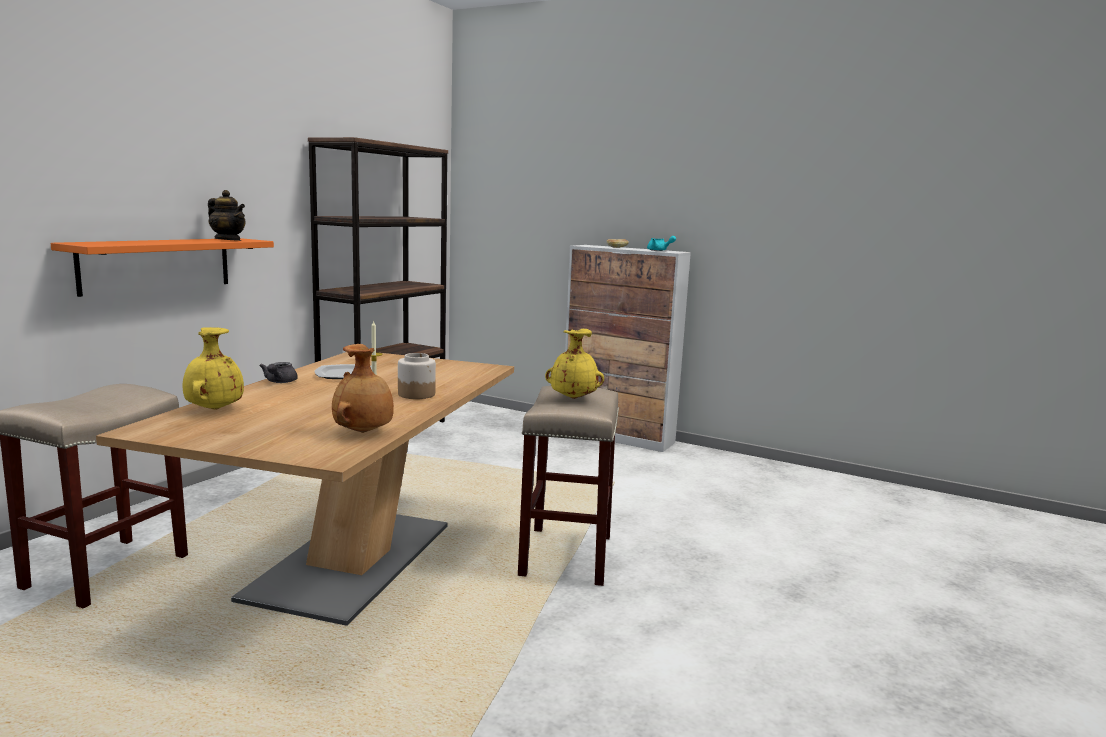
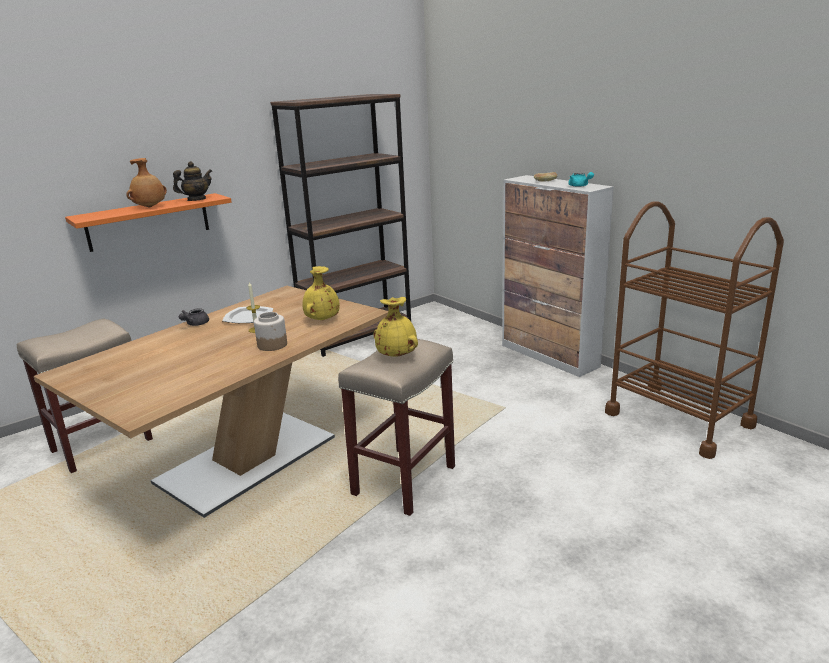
camera: 25 degrees right, 10 degrees up
yellow vase [182,327,244,410] -> yellow vase moved to [302,266,340,320]
teapot [208,190,245,241] -> teapot turned 90 degrees counterclockwise [173,161,212,201]
brown vase [332,344,394,433] -> brown vase moved to [126,158,167,208]
none -> brown cart [605,201,784,459]

